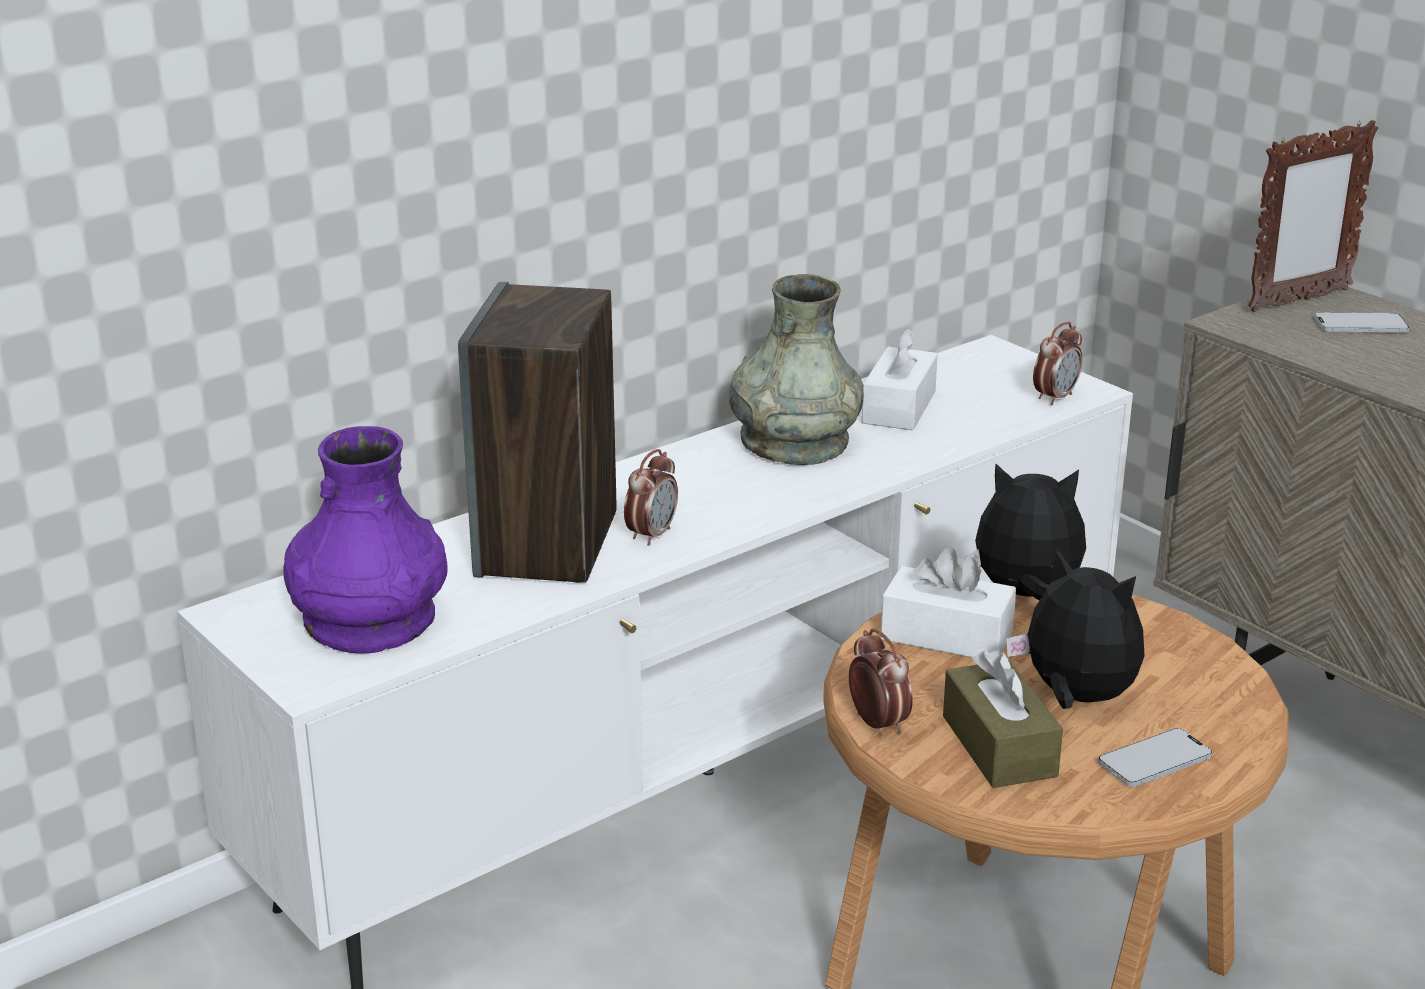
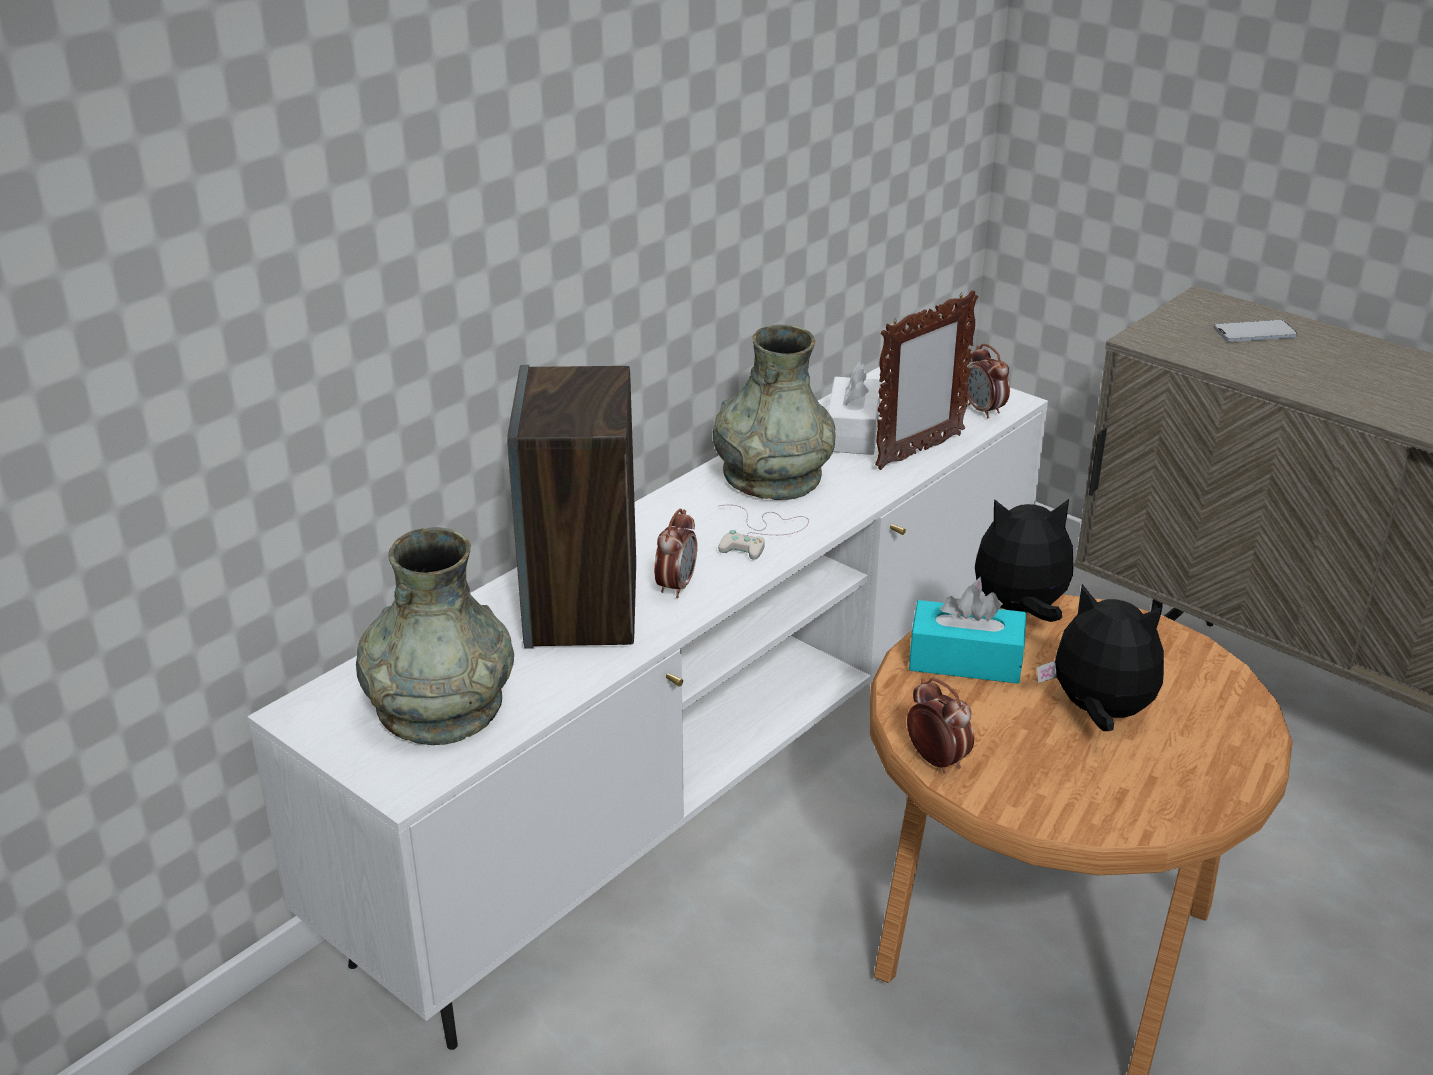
camera: 10 degrees left, 5 degrees up
purple vase [283,426,448,654] -> grey vase [356,527,514,745]
white tissue box [881,547,1016,657] -> turquoise tissue box [909,585,1026,684]
brown tissue box [943,649,1063,788] -> none
alarm clock [1033,322,1082,405] -> alarm clock turned 120 degrees clockwise [964,344,1010,419]
phone [1098,728,1213,787] -> none
picture frame [1248,120,1378,312] -> picture frame moved to [875,290,978,470]
none -> white game controller [718,504,809,560]

